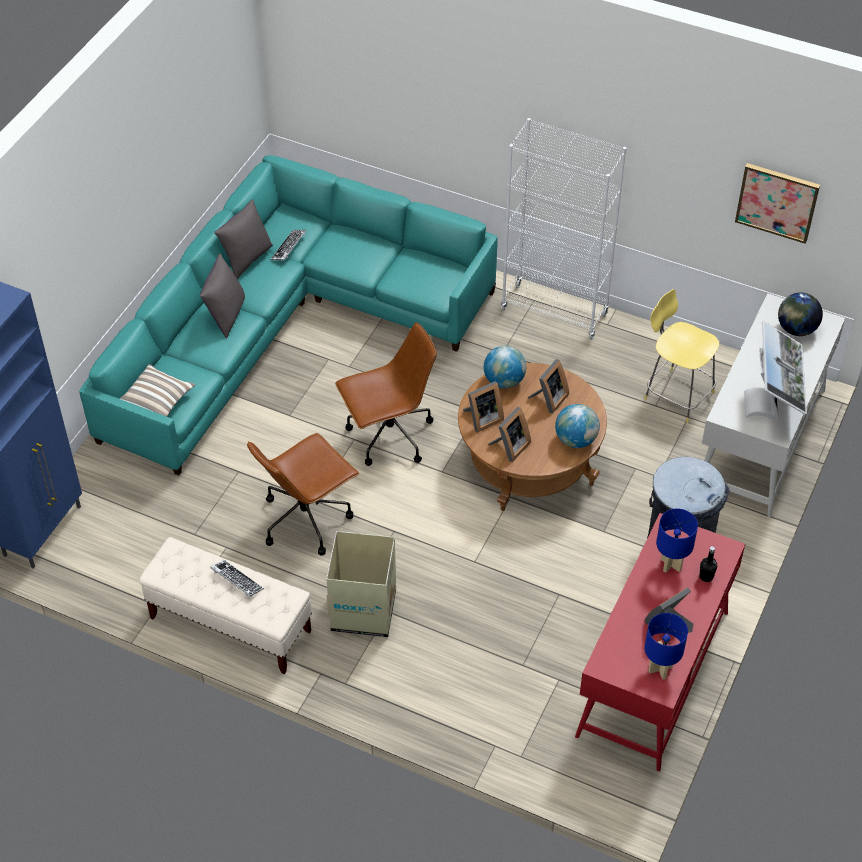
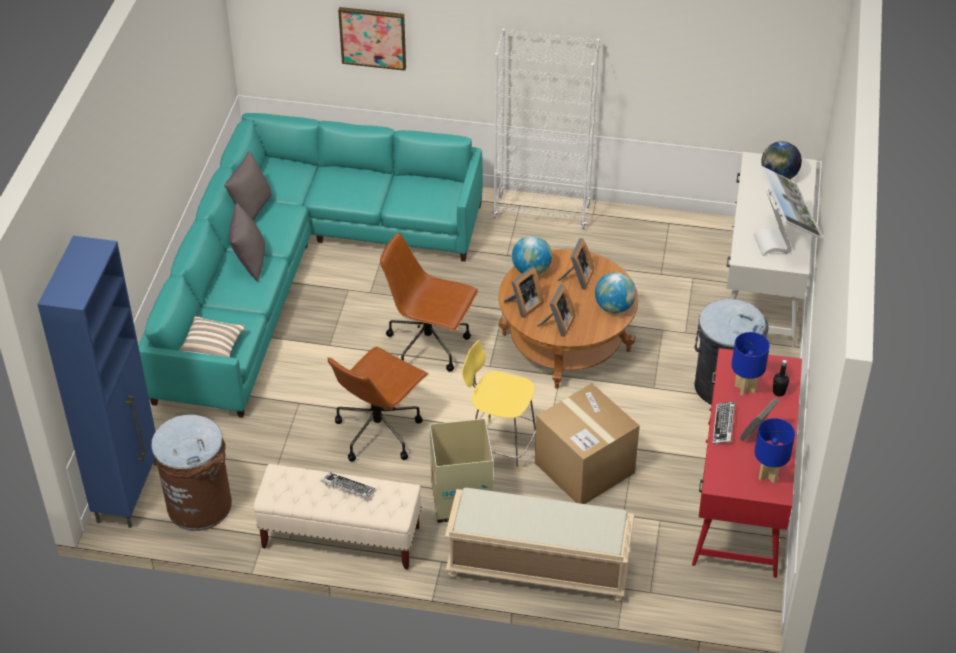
camera: 15 degrees left, 5 degrees down
keyboard [271,230,306,260] -> keyboard moved to [712,402,735,444]
brown office chair [335,322,437,466] -> brown office chair turned 120 degrees counterclockwise [380,233,478,372]
yellow stool [644,289,719,423] -> yellow stool moved to [462,340,536,472]
picture [735,163,820,244] -> picture moved to [338,7,406,71]
none -> brown trash can [151,414,232,531]
none -> beige bench [445,488,635,602]
none -> cardboard box [535,383,640,504]

